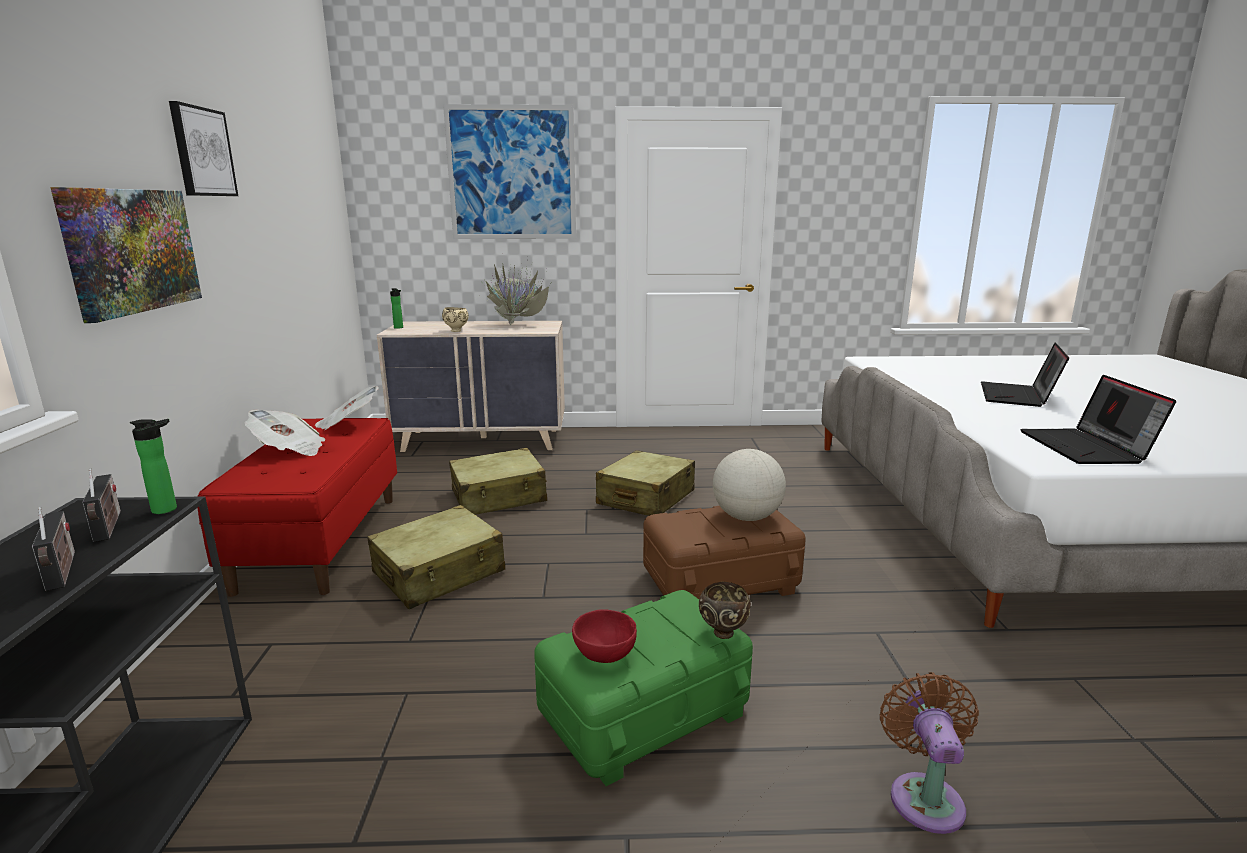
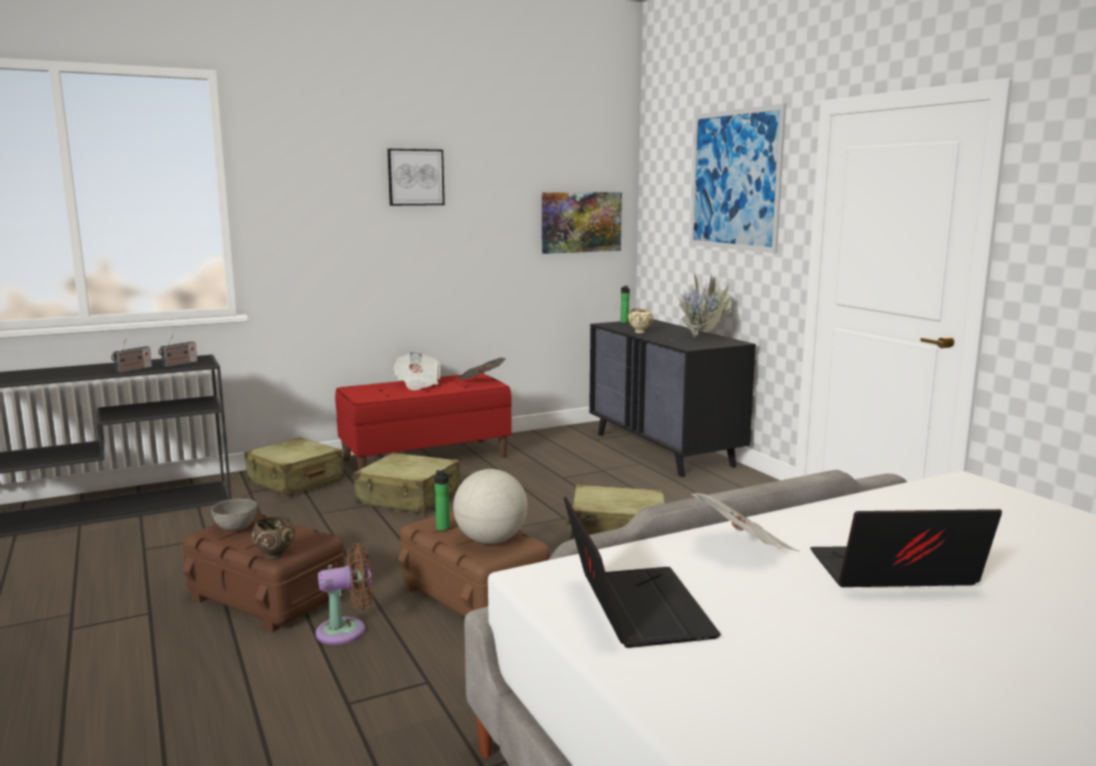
camera: 65 degrees right, 5 degrees down
picture [50,187,202,323] -> picture moved to [542,192,622,254]
bottle [130,419,177,514] -> bottle moved to [434,470,452,531]
beige dresser [377,321,565,452] -> black dresser [589,319,756,477]
beige suitcase [449,448,547,515] -> beige suitcase moved to [244,437,344,496]
green storage box [534,590,753,786] -> brown storage box [183,513,345,632]
red bowl [572,609,637,663] -> grey bowl [211,498,257,531]
brown fan [880,672,979,834] -> brown fan moved to [316,543,373,645]
laptop [1020,375,1176,464] -> laptop turned 105 degrees clockwise [564,496,721,648]
none -> newspaper [691,493,800,551]

